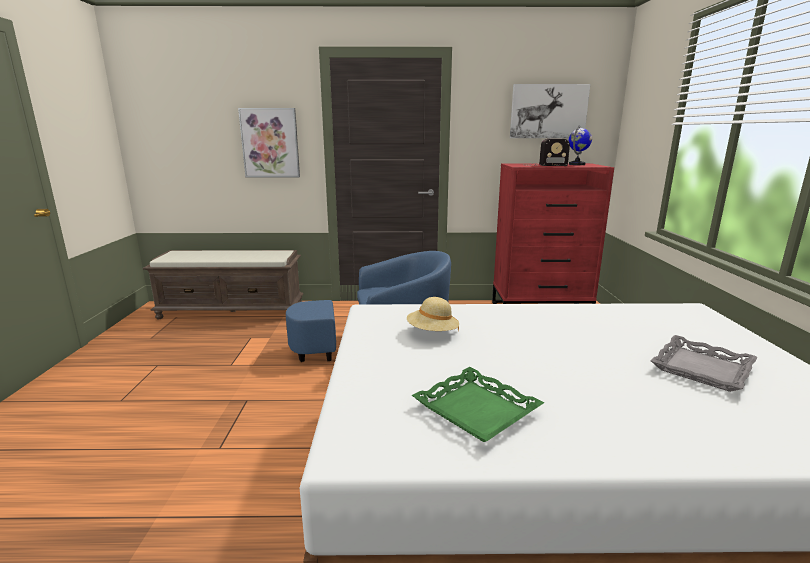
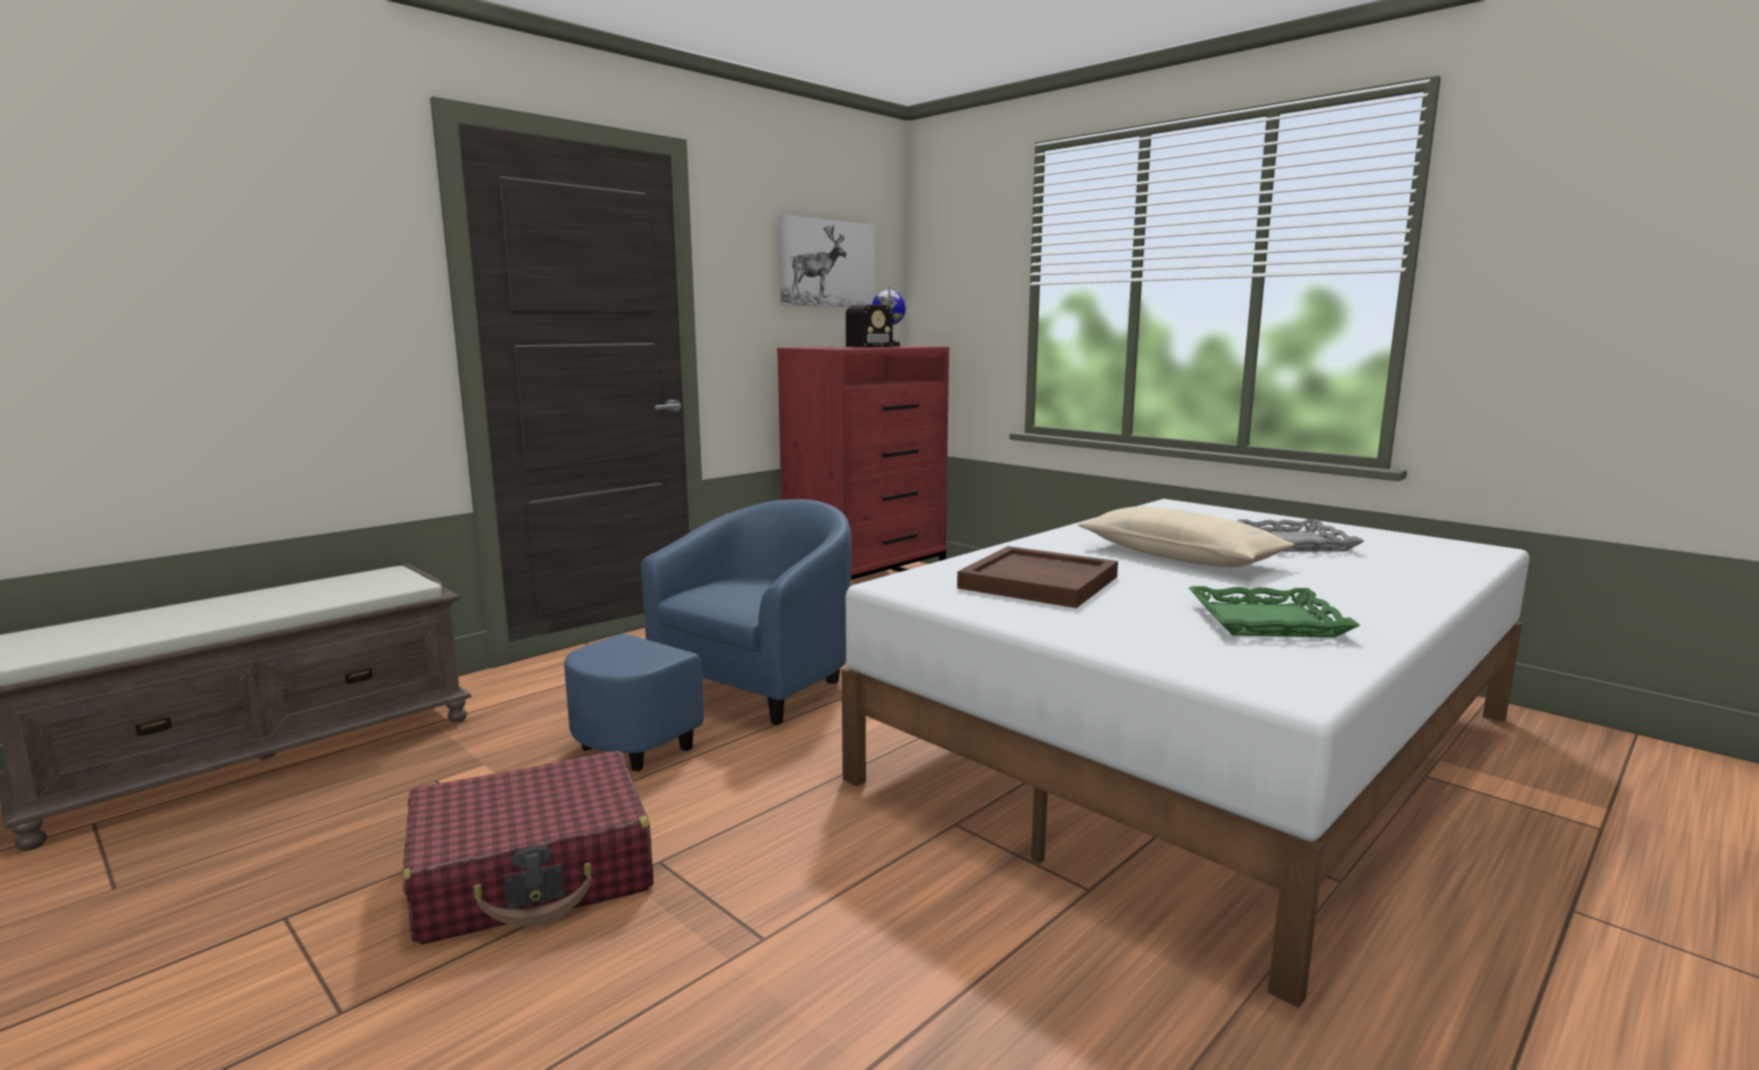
camera: 45 degrees left, 5 degrees down
picture [238,108,300,177] -> none
beige hat [407,297,459,332] -> brown tray [957,546,1118,608]
none -> red suitcase [402,751,654,945]
none -> beige pillow [1078,506,1294,567]

